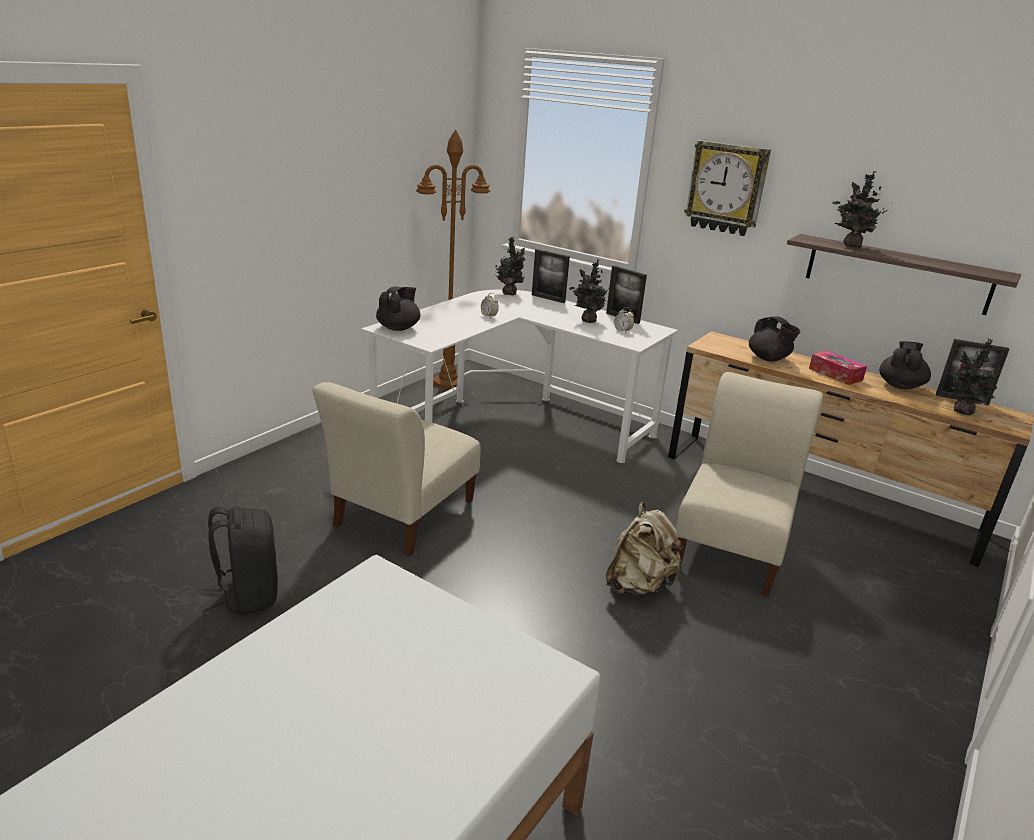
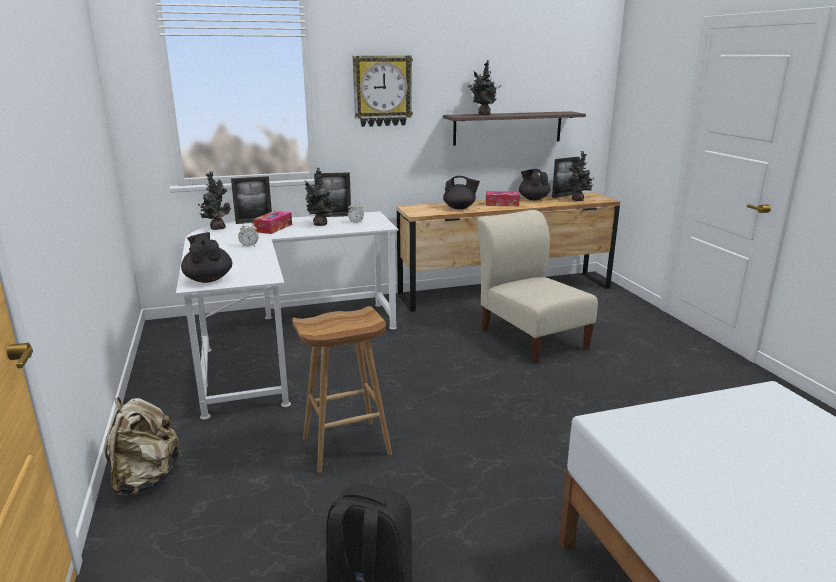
camera: 50 degrees left, 5 degrees down
beige chair [313,382,481,557] -> brown stool [292,306,392,473]
brown floor lamp [416,130,490,389] -> none
beige backpack [606,502,684,597] -> beige backpack moved to [104,397,182,496]
none -> tissue box [253,211,292,234]

